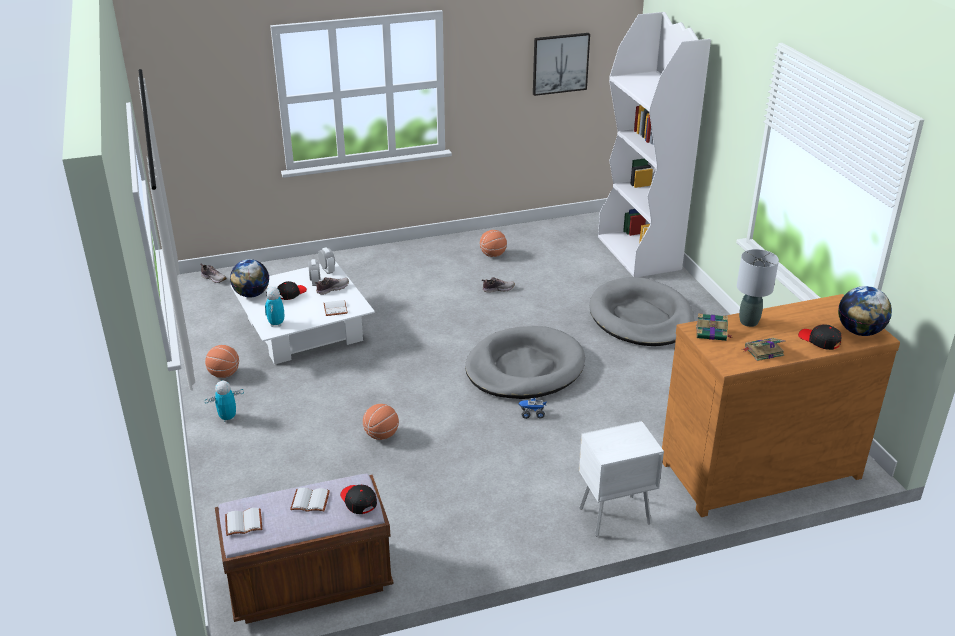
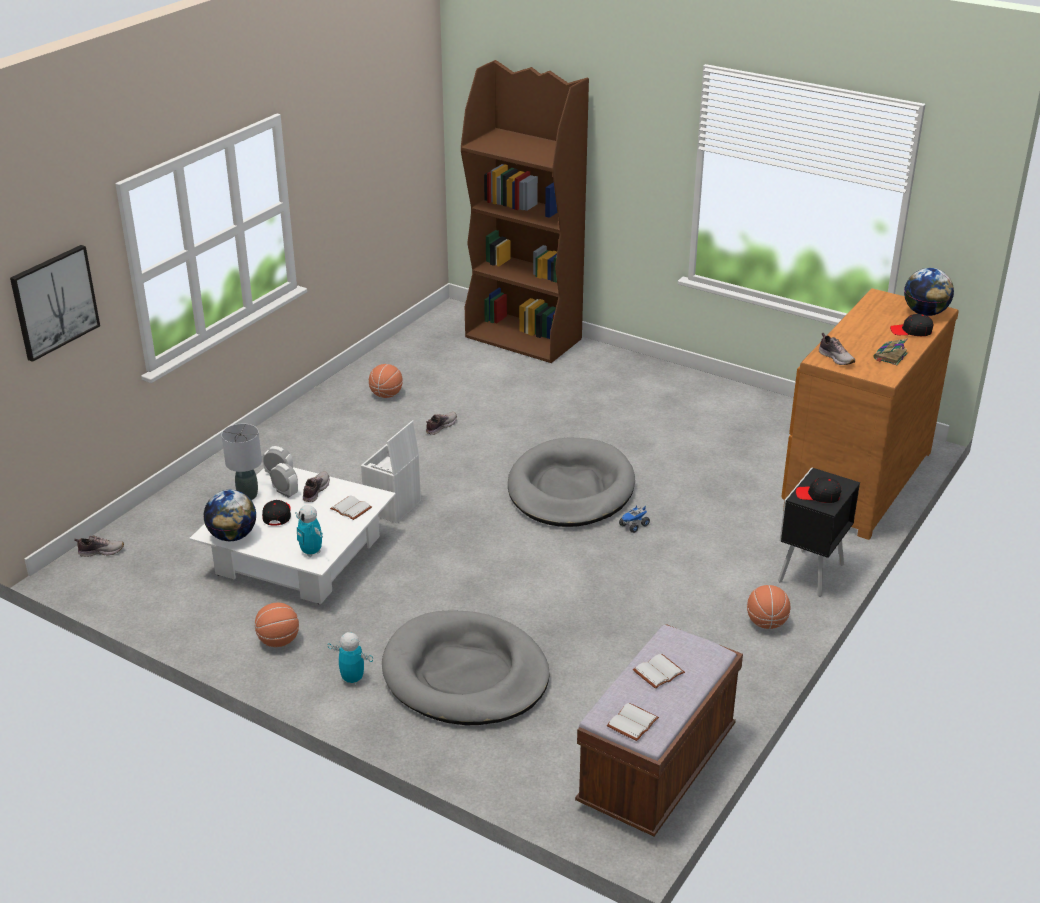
camera: 40 degrees left, 0 degrees up
toy robot [205,381,244,422] -> toy robot turned 90 degrees clockwise [328,632,373,685]
black cap [340,485,377,514] -> black cap moved to [796,477,841,503]
basketball [363,404,399,440] -> basketball moved to [747,585,790,629]
picture [533,33,590,96] -> picture moved to [10,245,100,362]
white nightstand [579,421,664,537] -> black nightstand [778,468,860,597]
grey dog bed [589,277,694,346] -> grey dog bed moved to [382,610,550,725]
white bookcase [598,12,711,277] -> brown bookcase [461,60,589,363]
book [696,313,732,341] -> shoe [819,333,855,365]
grey table lamp [737,249,779,327] -> grey table lamp moved to [221,424,262,500]
none -> white storage box [361,420,421,523]

